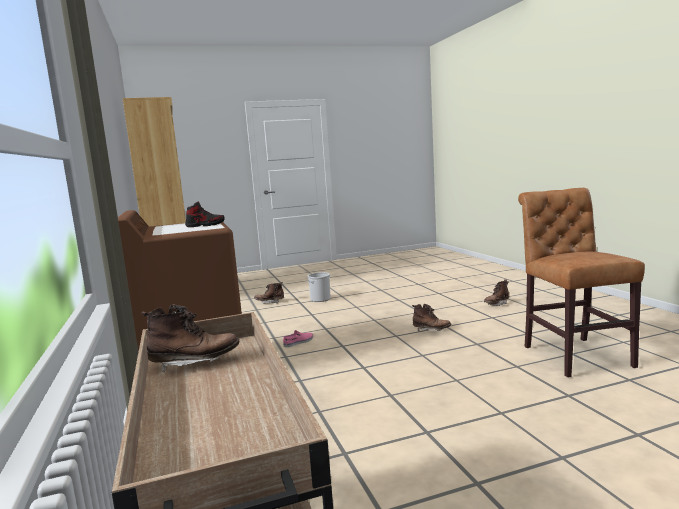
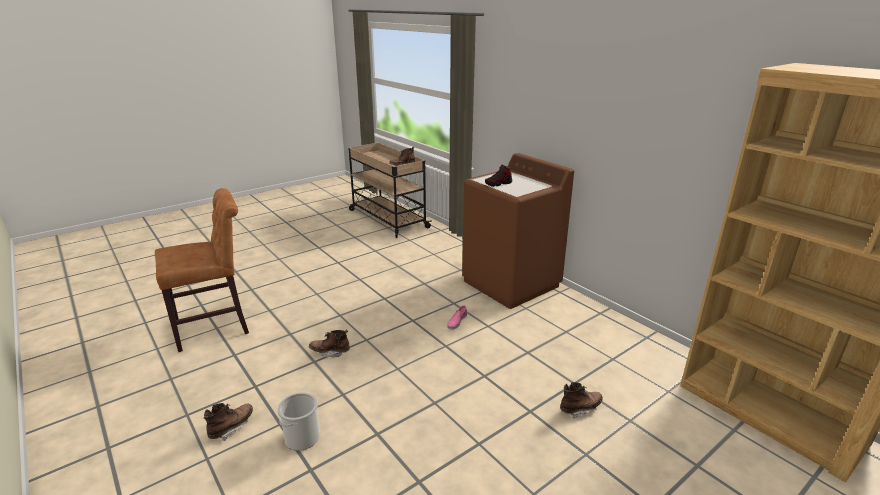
camera: 160 degrees right, 15 degrees up
bucket [307,272,331,302] -> bucket moved to [277,392,320,451]
brown chair [518,188,645,377] -> brown chair turned 90 degrees counterclockwise [155,188,249,352]

